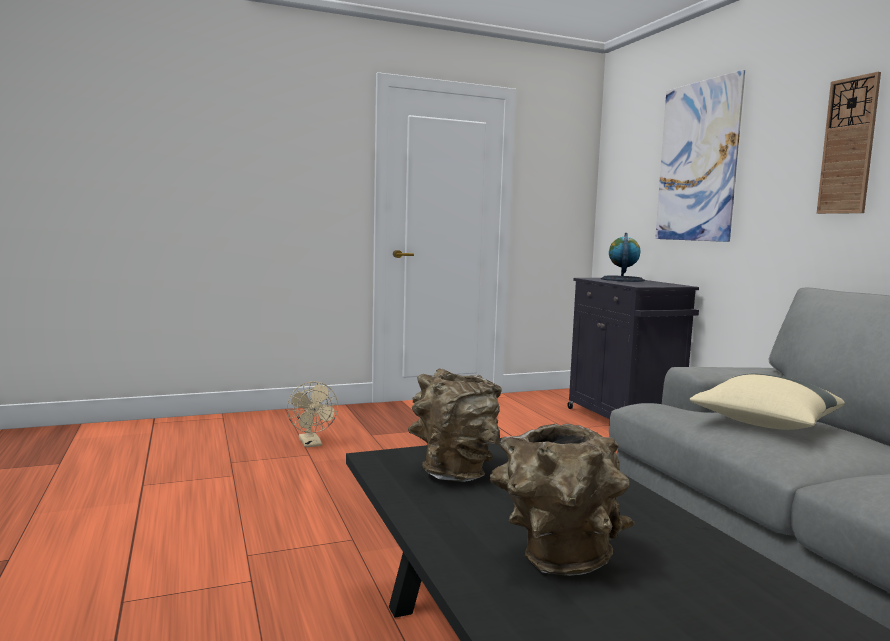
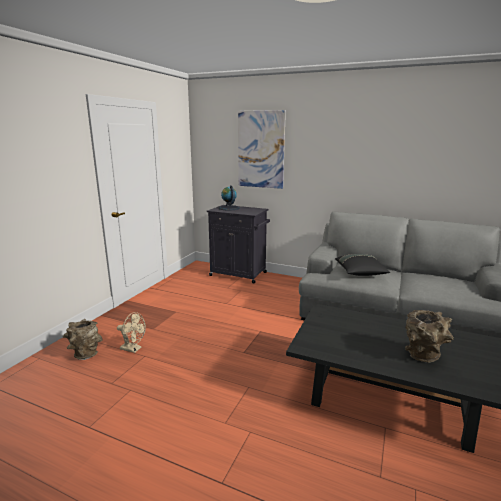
camera: 45 degrees left, 10 degrees up
brown vase [408,368,502,482] -> brown vase moved to [63,319,103,360]
beige pillow [690,374,845,430] -> black pillow [335,254,390,276]
wall clock [817,72,881,214] -> none

